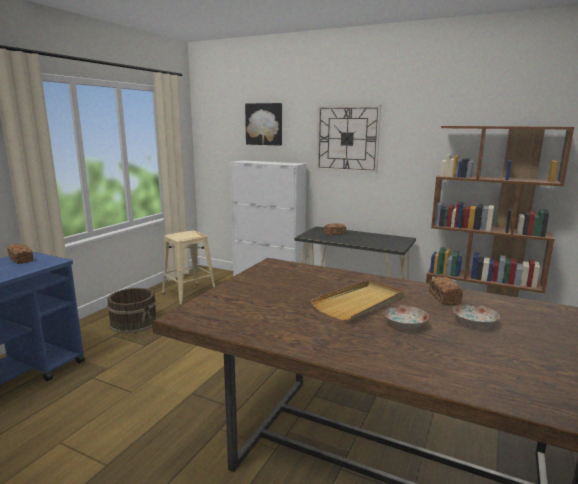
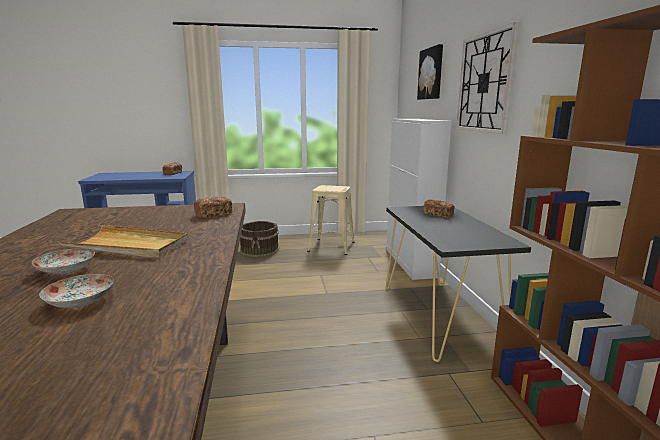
camera: 55 degrees right, 0 degrees up
bread [429,277,463,305] -> bread moved to [194,197,232,218]

